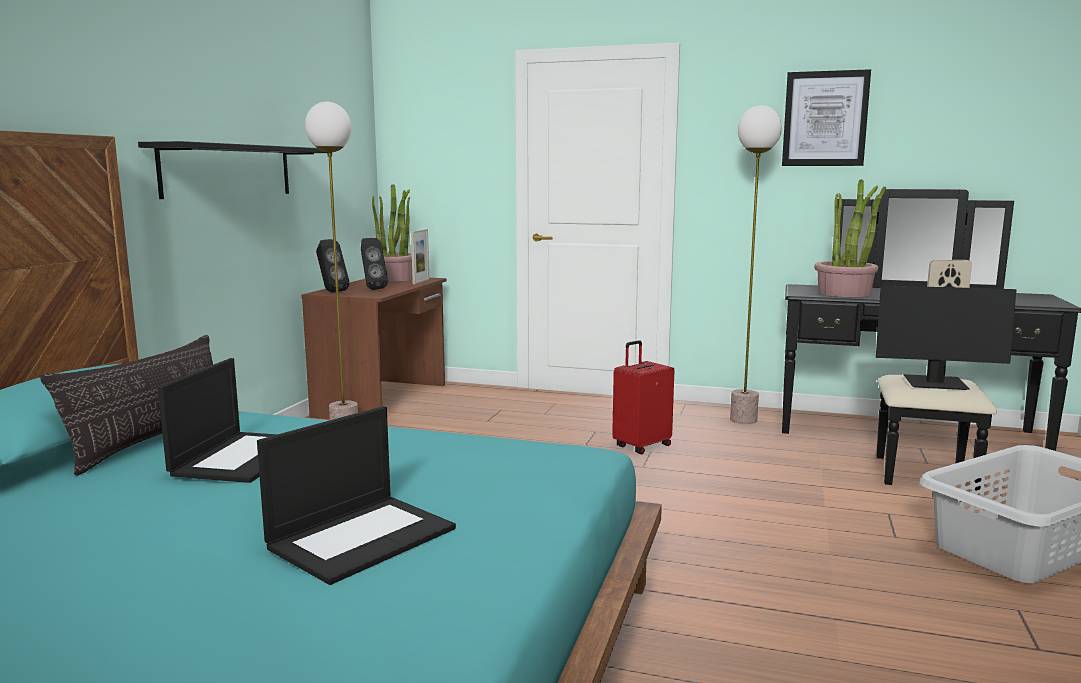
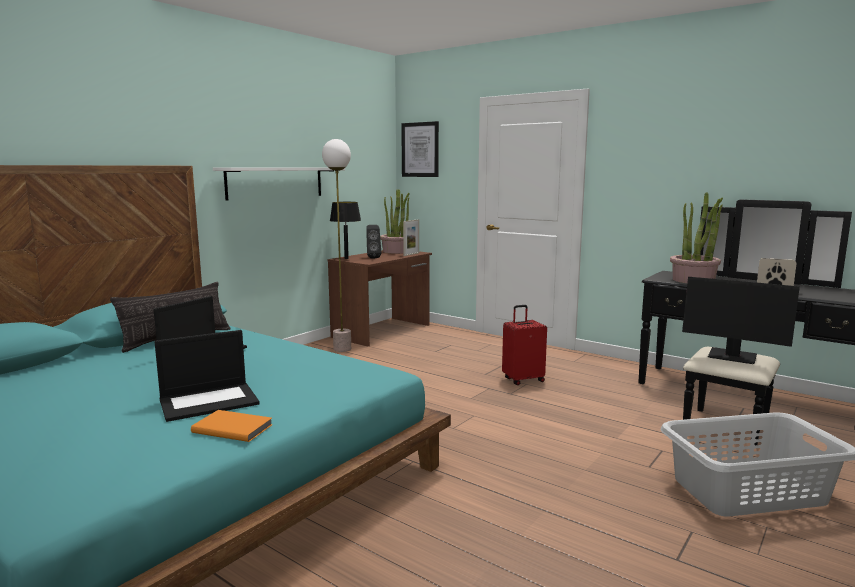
camera: 20 degrees right, 0 degrees up
black shelf [138,141,327,199] -> white shelf [213,167,345,200]
black speaker [316,239,350,292] -> black table lamp [330,202,361,259]
floor lamp [730,105,782,424] -> none
picture [782,69,871,166] -> picture moved to [401,121,439,177]
none -> orange book [191,410,273,442]

